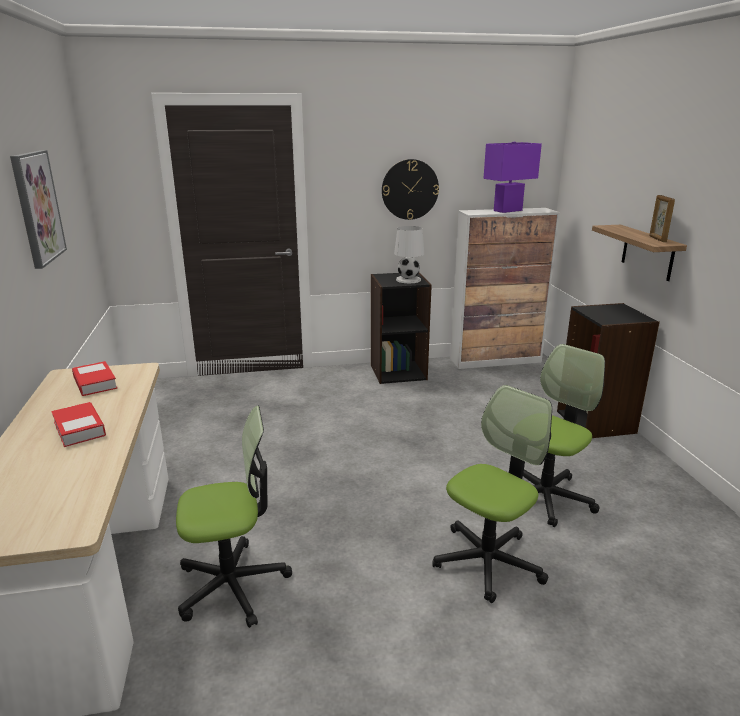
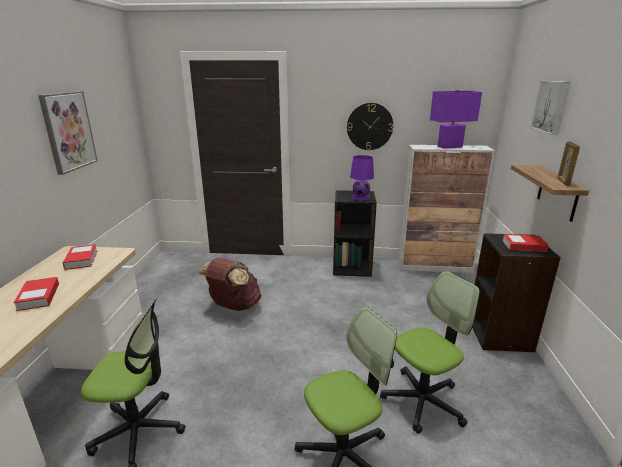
camera: 15 degrees right, 0 degrees up
white table lamp [394,226,424,283] -> purple table lamp [350,155,374,201]
none -> brown backpack [198,258,261,311]
none -> book [503,234,549,252]
none -> picture [531,80,570,135]

